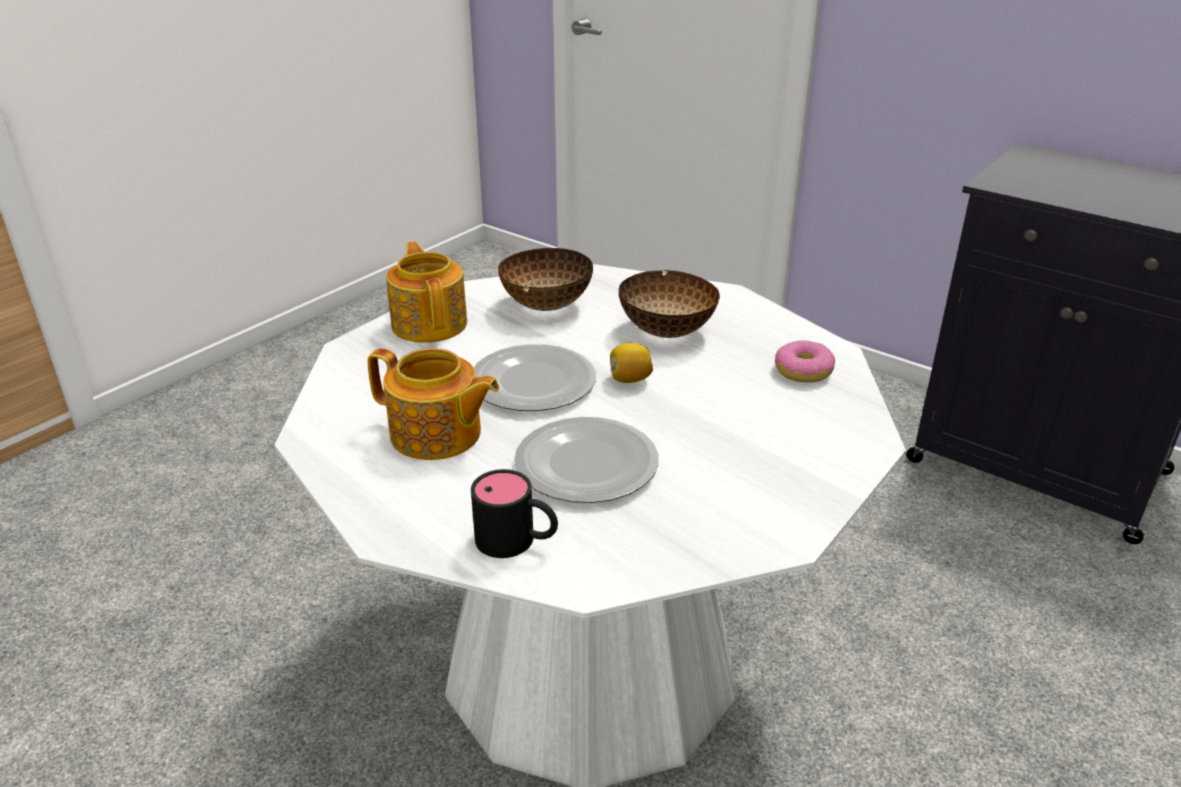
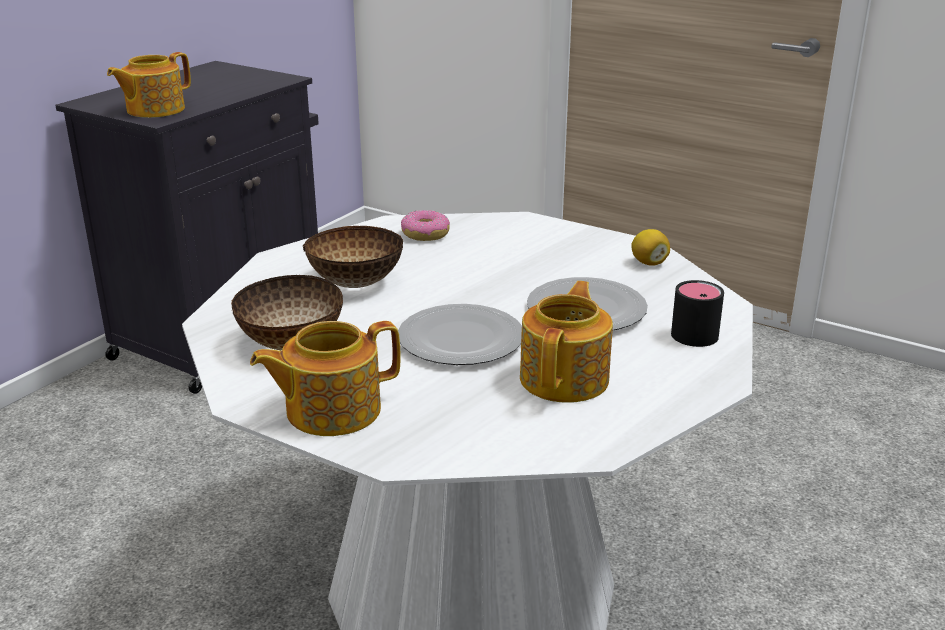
camera: 95 degrees left, 5 degrees down
lemon [610,343,653,383] -> lemon moved to [631,229,670,266]
none -> teapot [107,52,191,118]

